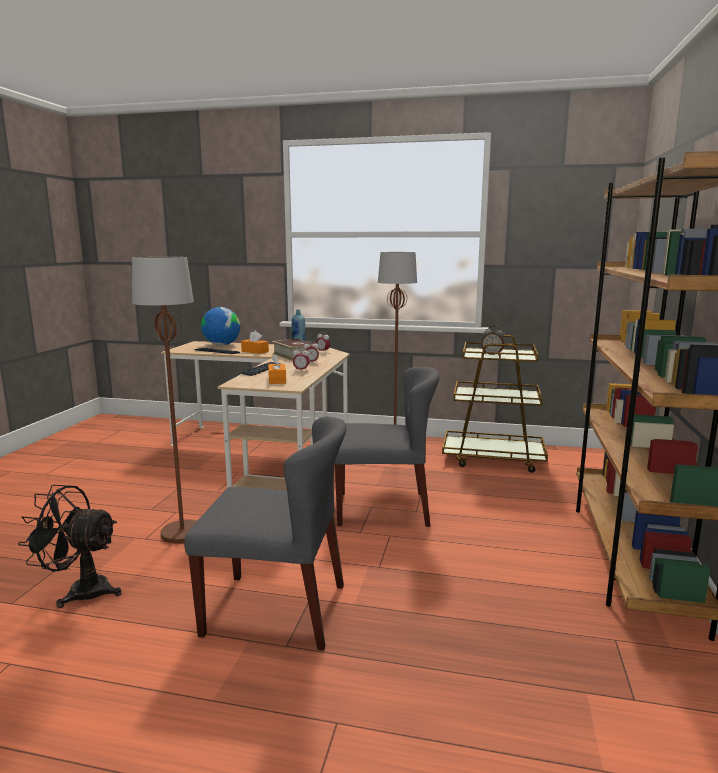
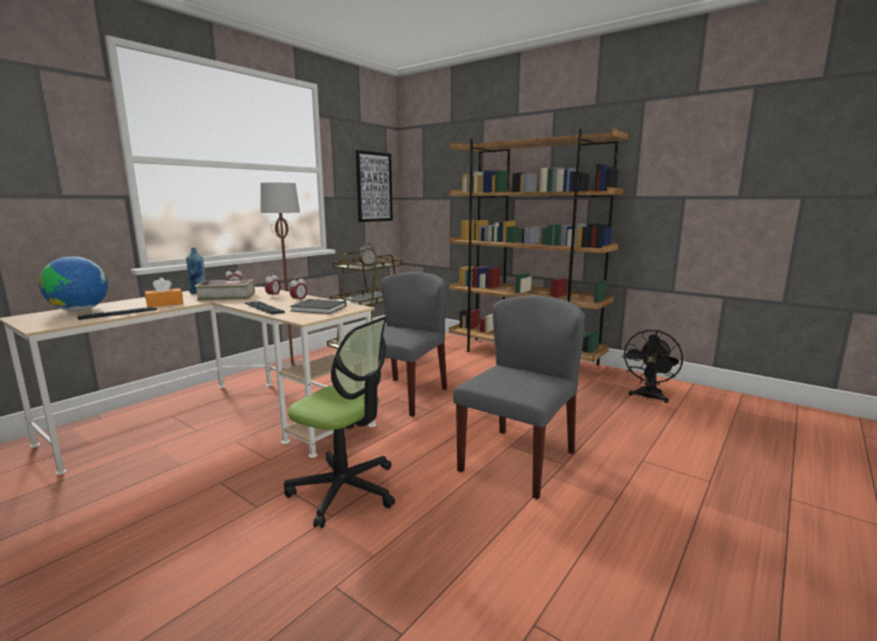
camera: 65 degrees left, 0 degrees up
black fan [18,485,121,608] -> black fan moved to [622,330,683,403]
brown floor lamp [132,257,197,543] -> office chair [284,316,395,528]
orange tissue box [268,354,286,384] -> black book [290,299,346,314]
none -> picture [356,150,393,222]

